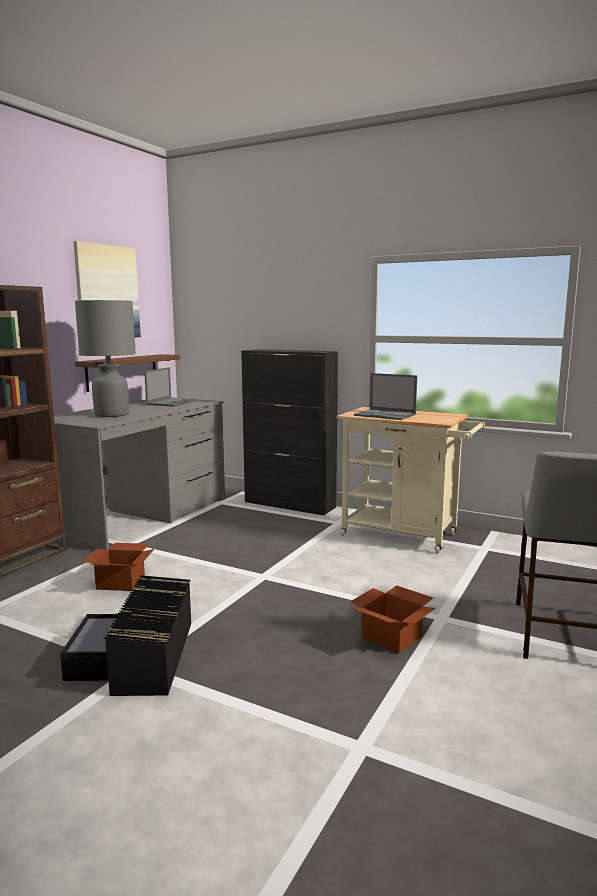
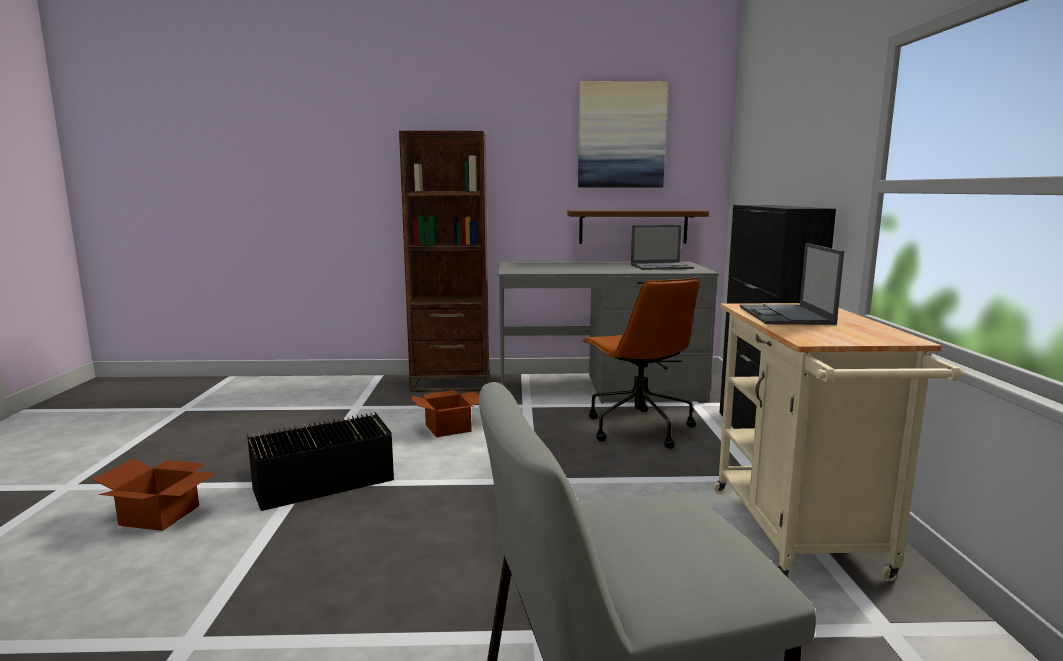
camera: 60 degrees right, 0 degrees up
grey table lamp [75,300,136,417] -> none
cardboard box [350,585,436,654] -> cardboard box moved to [92,458,216,531]
none -> brown office chair [582,278,700,449]

